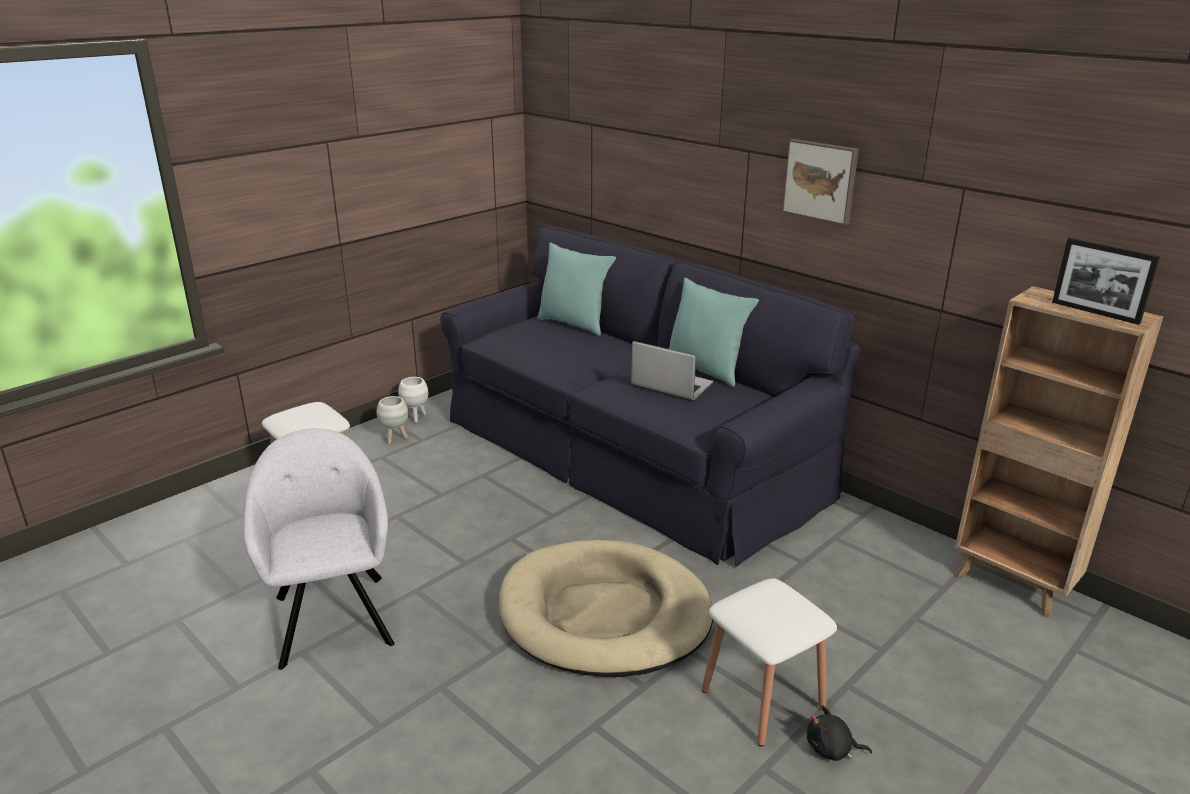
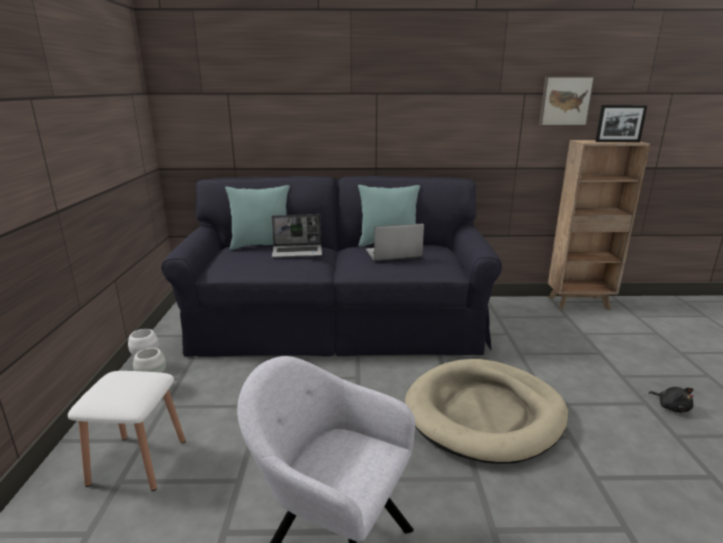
camera: 45 degrees left, 5 degrees down
white stool [702,578,837,747] -> none
picture [782,139,859,225] -> picture moved to [539,76,595,126]
black plush toy [807,705,872,761] -> black plush toy turned 90 degrees counterclockwise [649,387,694,413]
none -> laptop [272,214,322,258]

